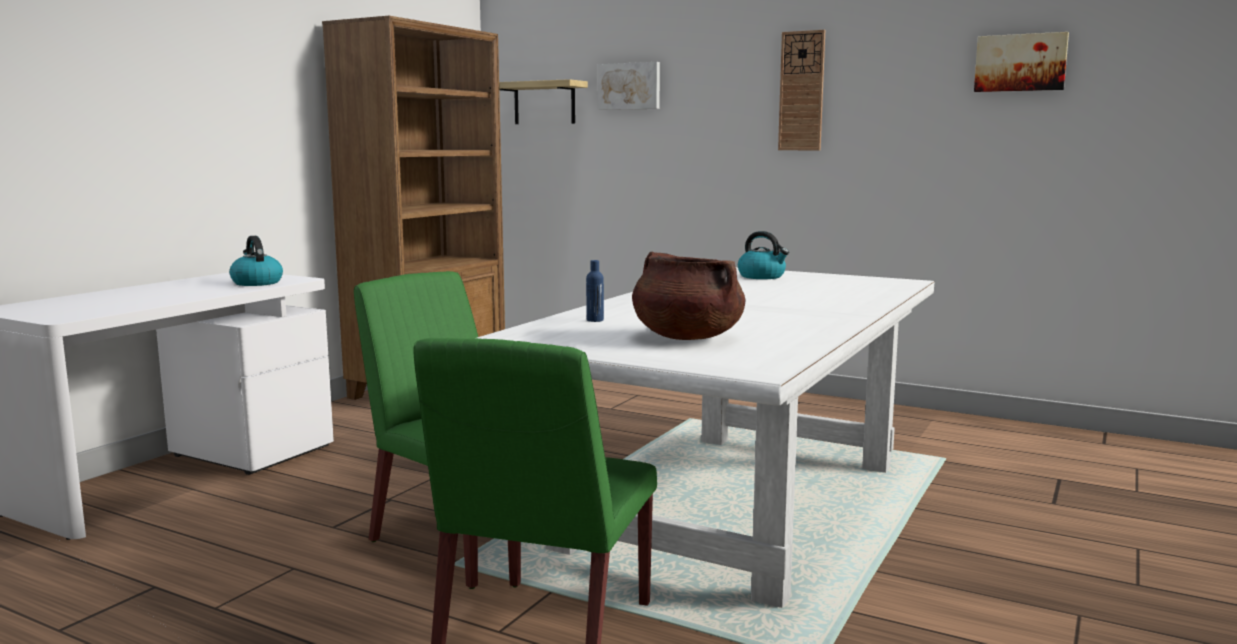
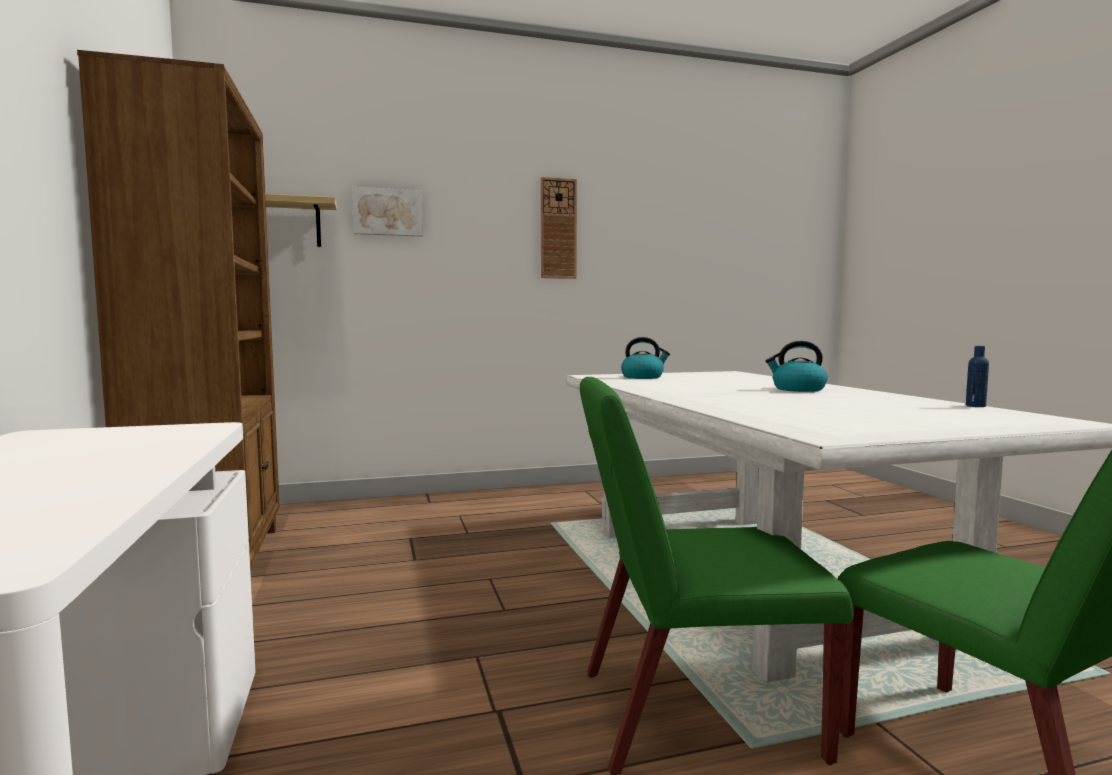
camera: 45 degrees left, 5 degrees down
kettle [229,236,283,286] -> kettle moved to [766,341,828,392]
blue bottle [586,260,604,322] -> blue bottle moved to [966,346,989,407]
brown cooking pot [632,252,745,340] -> none
picture [974,32,1069,92] -> none

